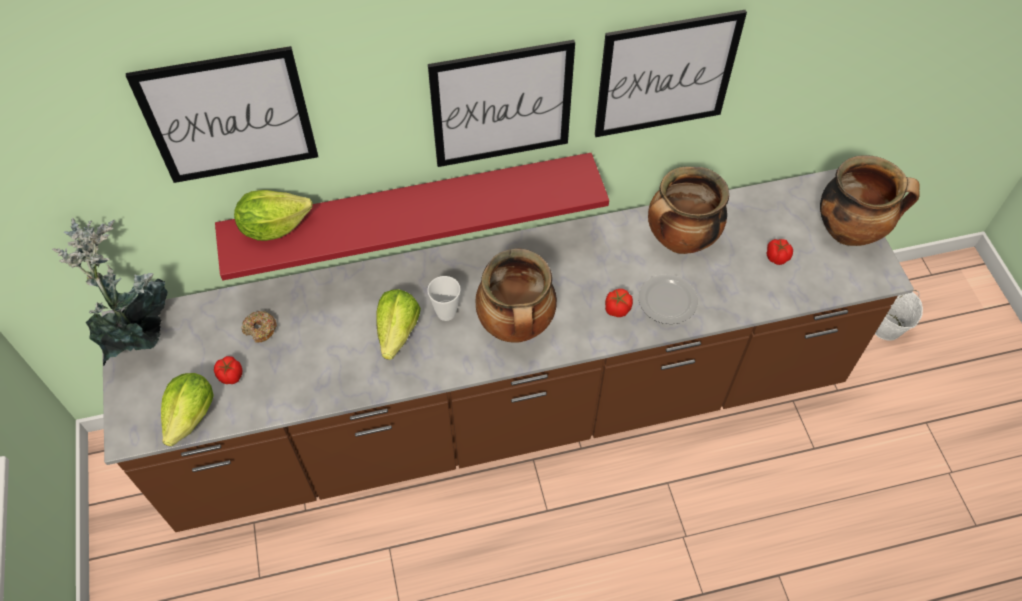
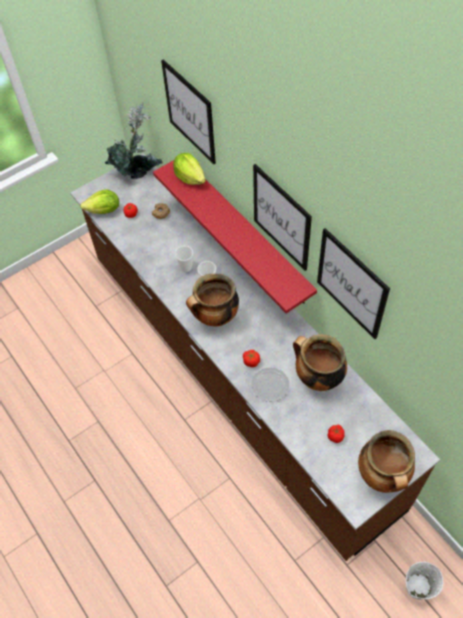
camera: 70 degrees right, 0 degrees up
lettuce [376,289,421,360] -> cup [175,246,193,272]

